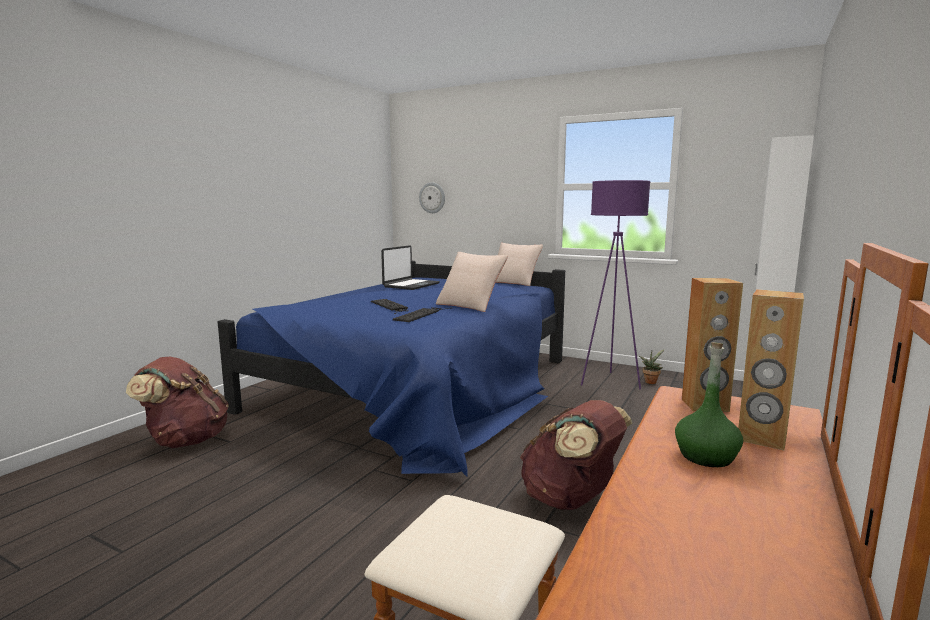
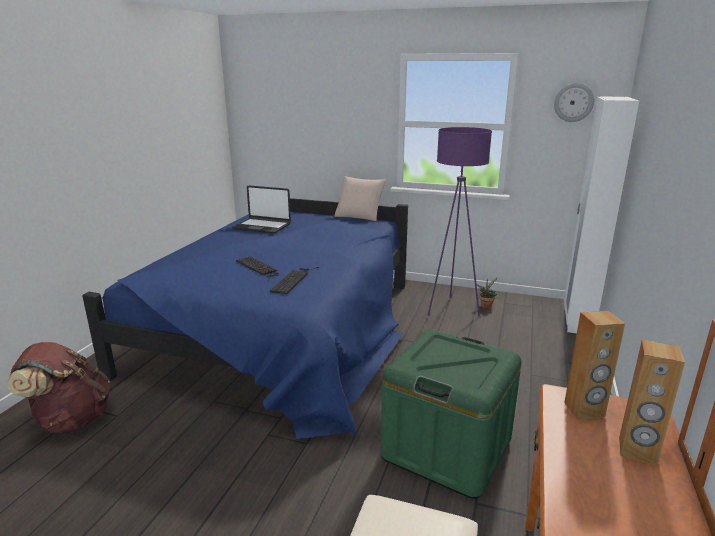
camera: 10 degrees left, 10 degrees up
laptop [381,245,440,290] -> laptop turned 90 degrees clockwise [232,186,291,234]
wall clock [419,182,445,213] -> wall clock moved to [554,83,594,122]
beige pillow [436,252,508,312] -> none
brown backpack [520,400,632,510] -> green storage box [381,329,522,499]
green bottle [675,342,743,467] -> none

